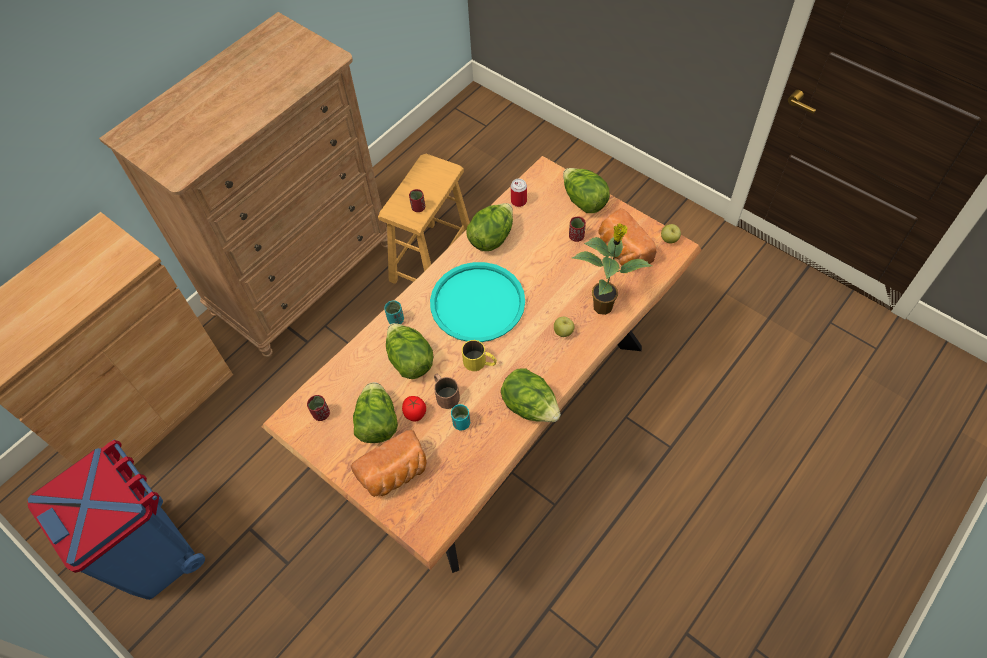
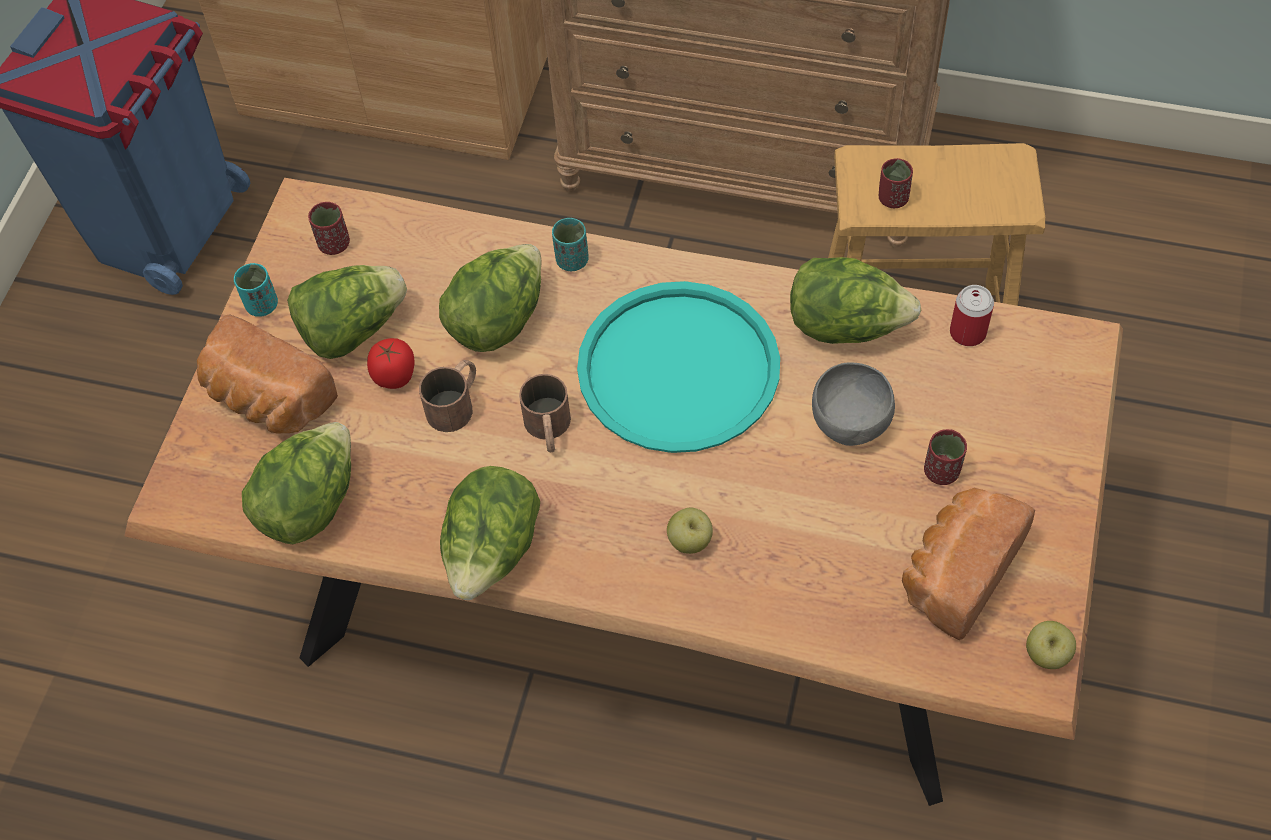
camera: 65 degrees right, 0 degrees up
turquoise cup [451,404,470,431] -> turquoise cup moved to [234,263,278,317]
yellow mug [462,340,497,371] -> brown mug [519,374,571,452]
lettuce [563,168,610,213] -> lettuce moved to [242,422,351,544]
potted plant [572,223,652,315] -> none
none -> grey bowl [812,362,895,446]

